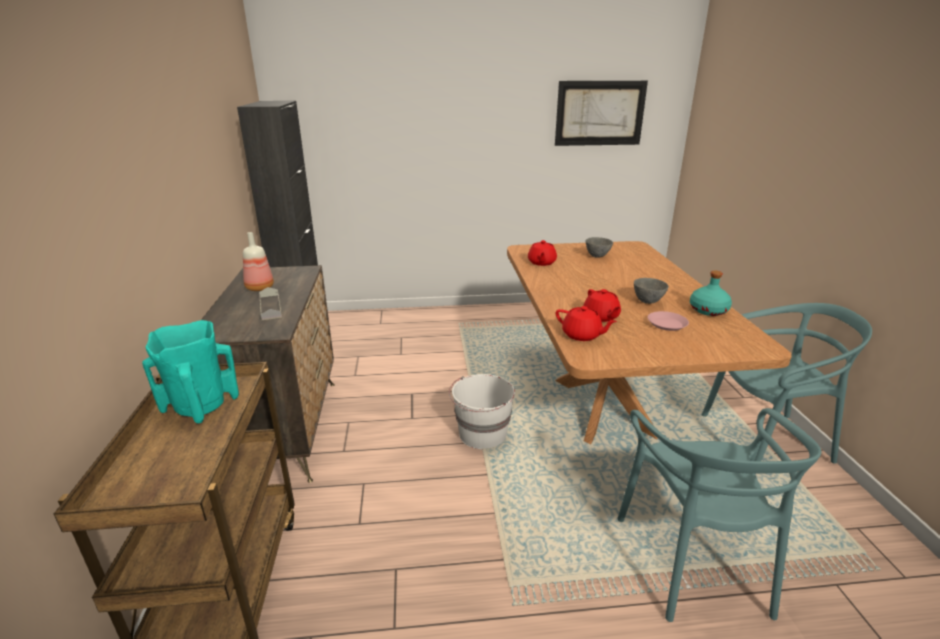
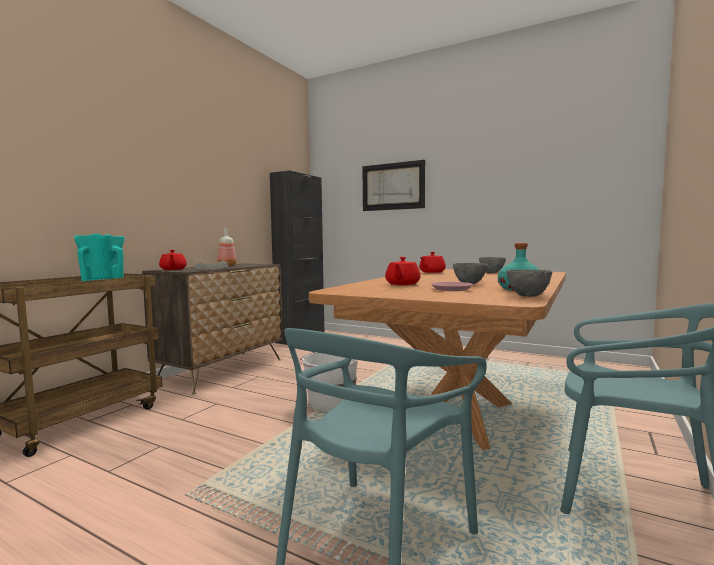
camera: 35 degrees right, 20 degrees down
picture [555,81,648,146] -> picture moved to [362,160,425,211]
red teapot [556,306,617,341] -> red teapot moved to [159,250,187,270]
none -> grey bowl [507,270,553,297]

